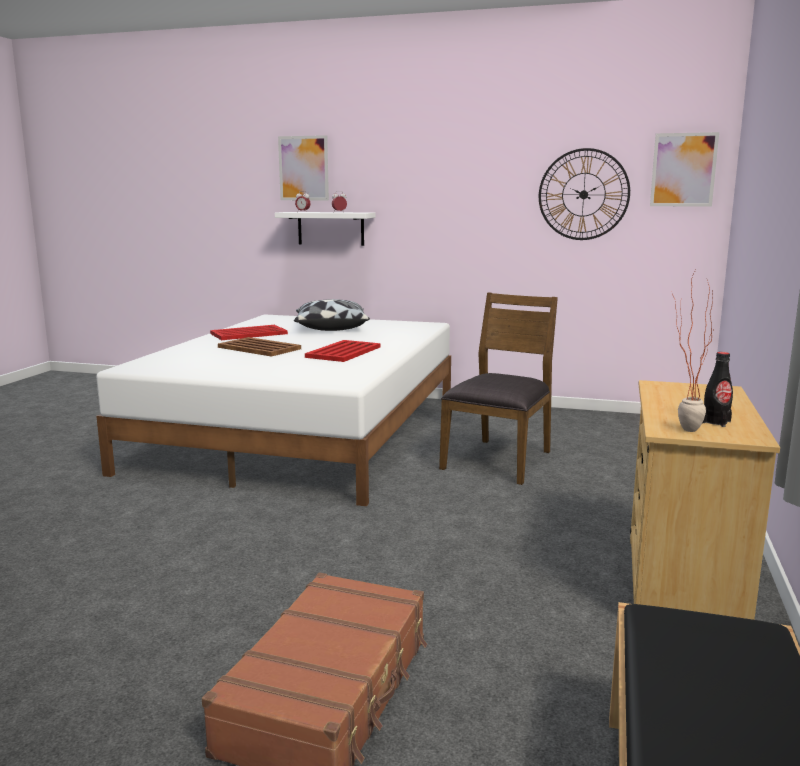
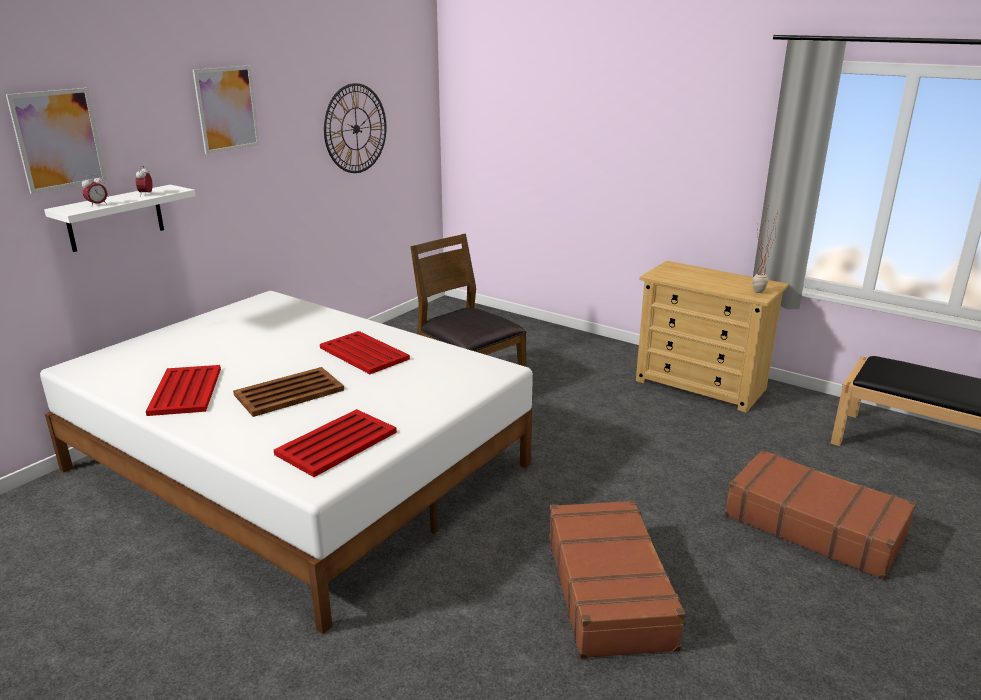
camera: 70 degrees left, 10 degrees up
pillow [294,299,370,331] -> none
picture [650,132,719,207] -> picture moved to [193,66,260,154]
black bottle [702,352,733,427] -> none
none -> red tray [274,409,397,477]
none -> brown suitcase [549,500,686,659]

